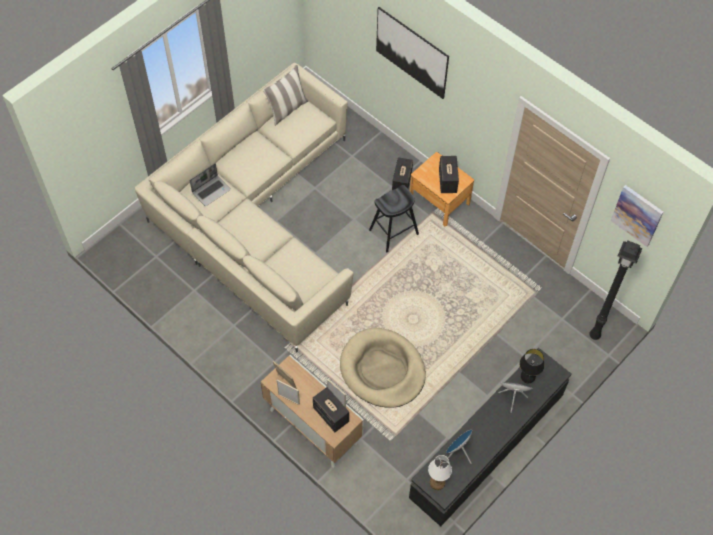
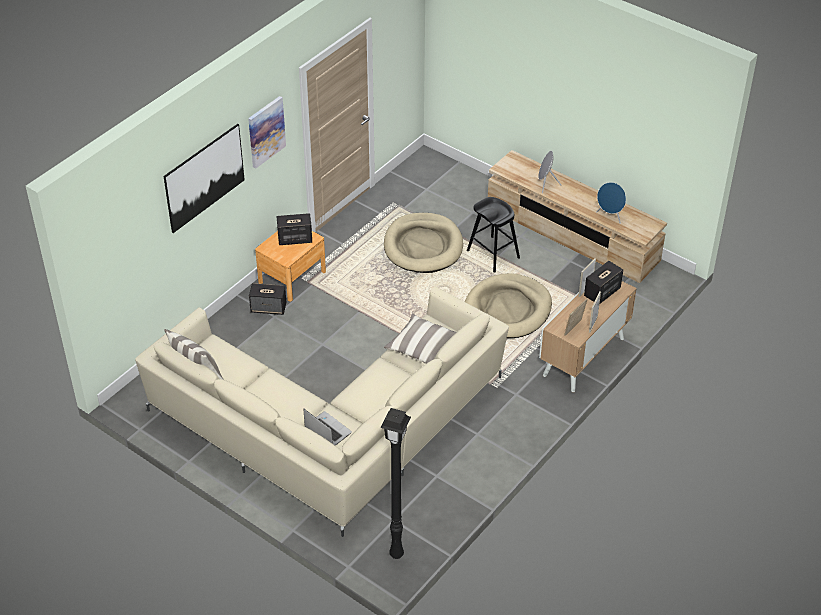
camera: 95 degrees left, 15 degrees down
black stool [369,185,419,252] -> black stool moved to [467,197,520,273]
black tv stand [409,348,572,526] -> beige tv stand [488,150,667,283]
white table lamp [428,455,452,490] -> none
black table lamp [519,349,544,383] -> none
black floor lamp [589,240,643,340] -> black floor lamp moved to [380,408,411,559]
picture [611,185,663,247] -> picture moved to [248,96,286,169]
none -> beige dog bed [384,213,463,273]
none -> pillow [384,314,456,364]

